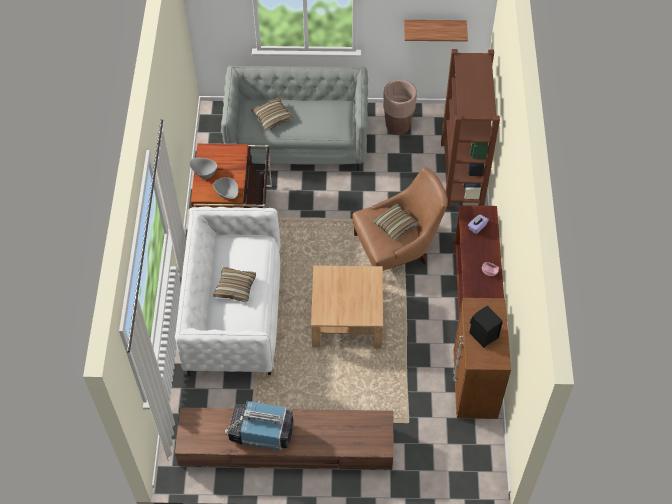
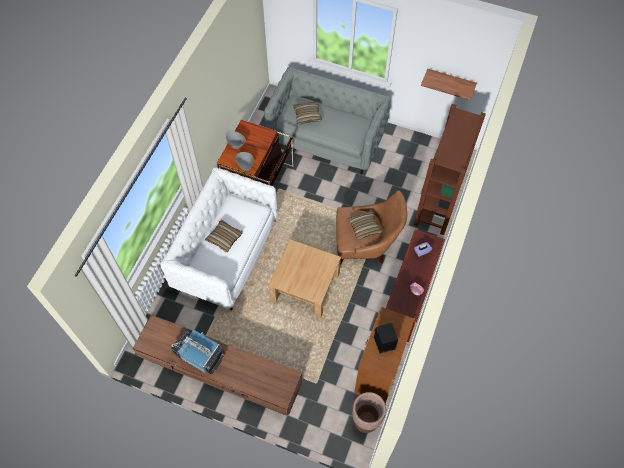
camera: 20 degrees right, 5 degrees up
brown planter [383,80,417,135] -> brown planter moved to [352,392,386,433]

